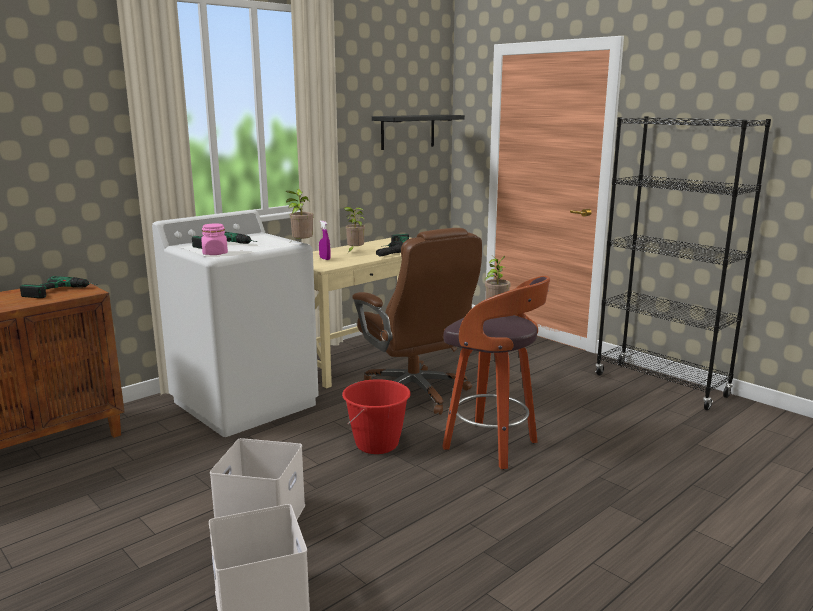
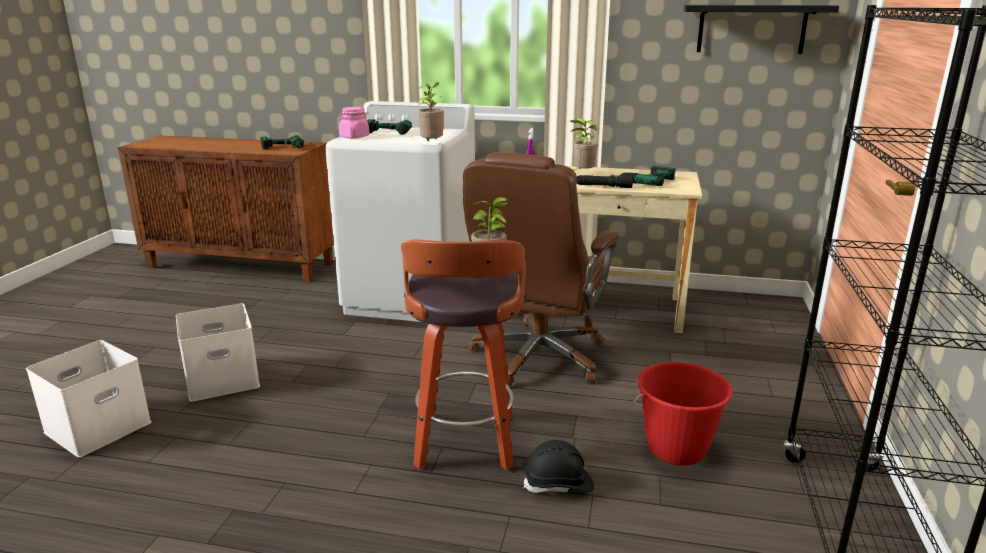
camera: 55 degrees right, 5 degrees up
red bucket [342,379,411,454] -> red bucket moved to [634,362,733,466]
none -> black hard hat [523,440,594,493]

